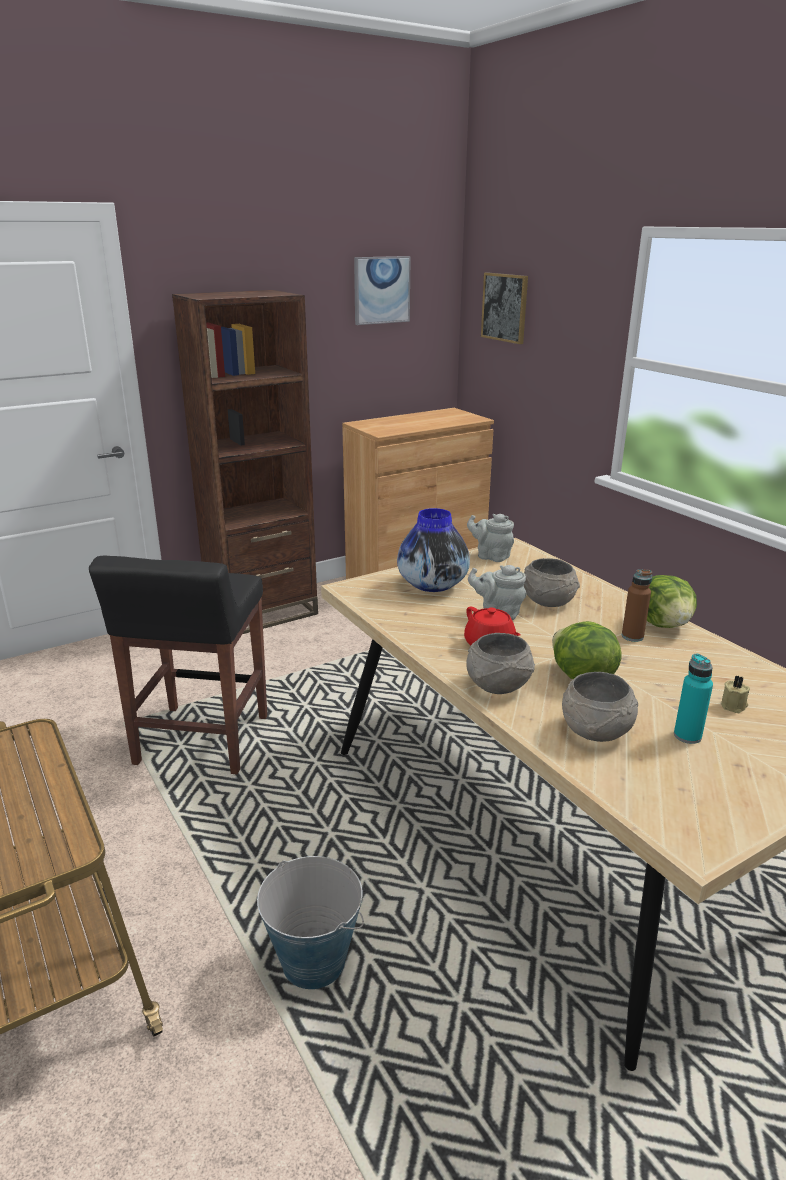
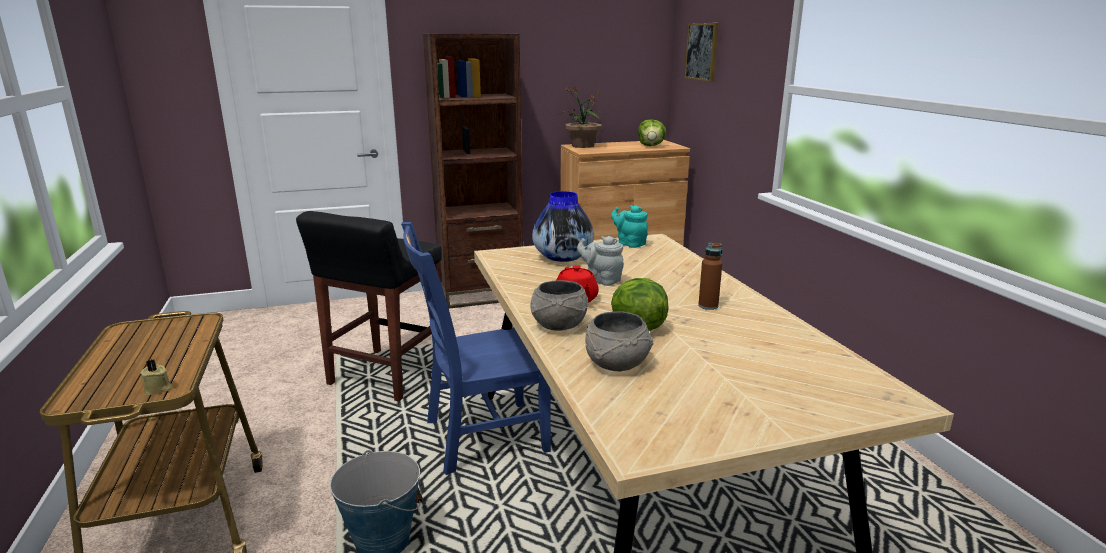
camera: 15 degrees right, 5 degrees down
picture [354,256,411,325] -> none
grey teapot [467,514,514,562] -> turquoise teapot [611,205,648,248]
grey bowl [523,558,580,607] -> none
lettuce [647,575,697,628] -> lettuce moved to [638,119,666,146]
turquoise bottle [674,654,713,744] -> none
beige candle [721,675,750,713] -> beige candle moved to [140,359,172,396]
none -> blue chair [401,222,551,475]
none -> potted plant [560,88,602,148]

